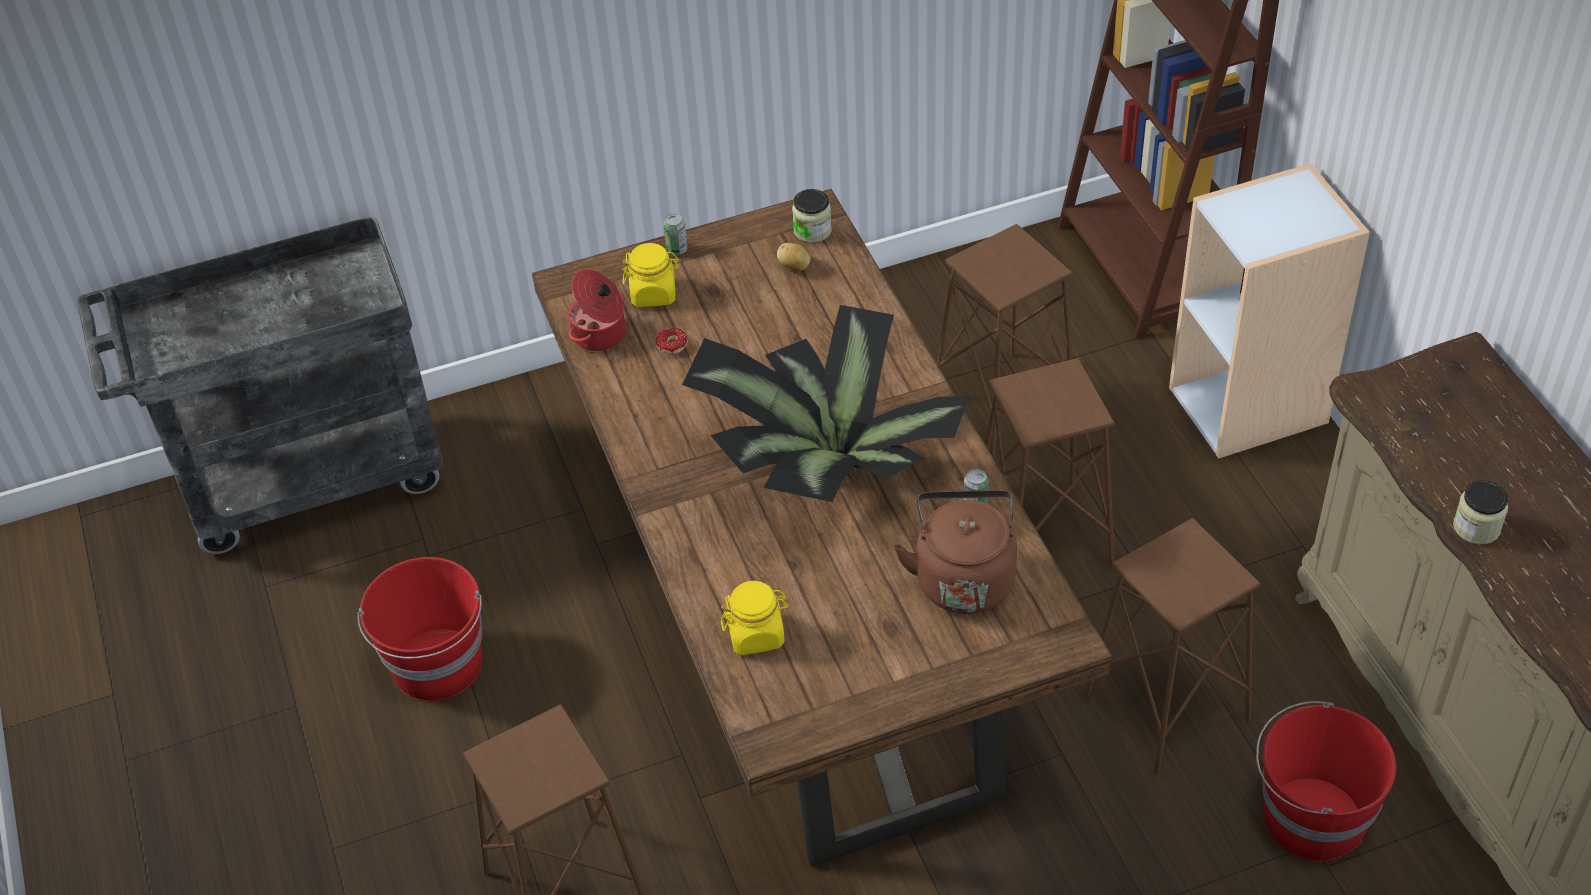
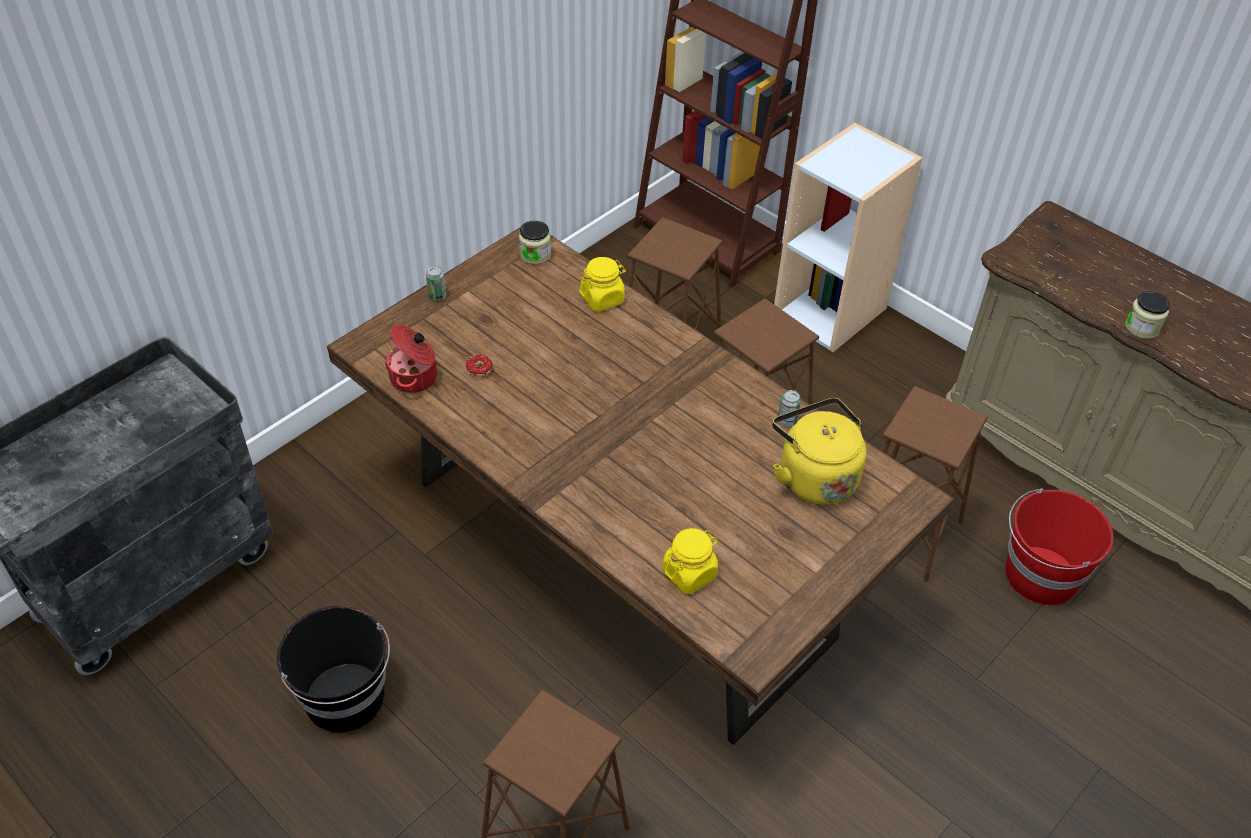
camera: 30 degrees left, 0 degrees up
red bucket [357,557,482,701] -> black bucket [277,606,390,733]
yellow jar [622,243,680,307] -> yellow jar moved to [580,257,626,312]
potted plant [682,305,969,502] -> none
potato [777,243,810,271] -> none
brown kettle [894,490,1017,614] -> yellow kettle [772,398,867,505]

